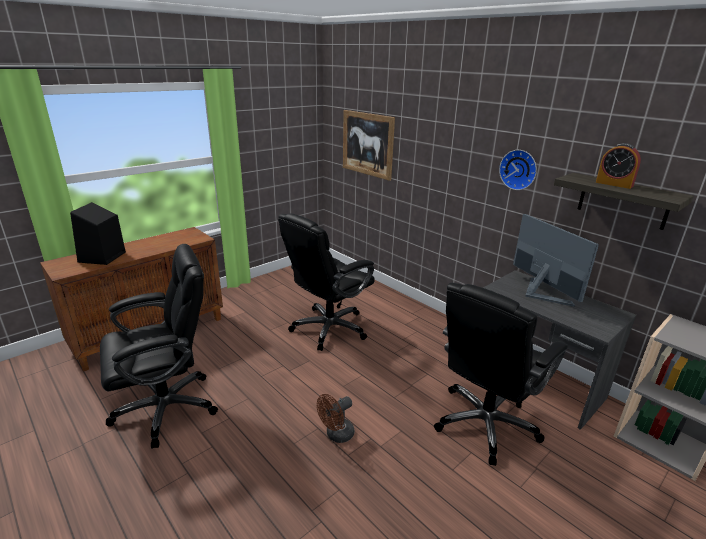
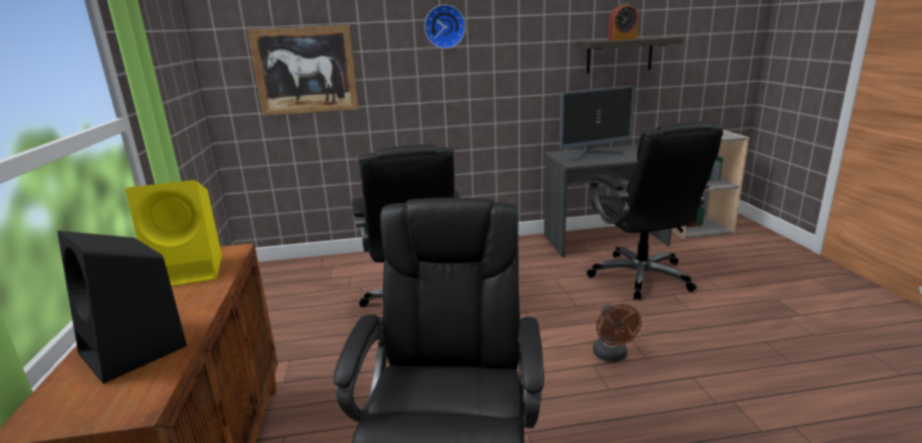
camera: 55 degrees left, 5 degrees down
wall clock [499,150,537,190] -> wall clock moved to [424,5,466,49]
monitor [513,214,599,307] -> monitor turned 150 degrees clockwise [559,85,635,161]
none -> yellow speaker [126,180,222,287]

